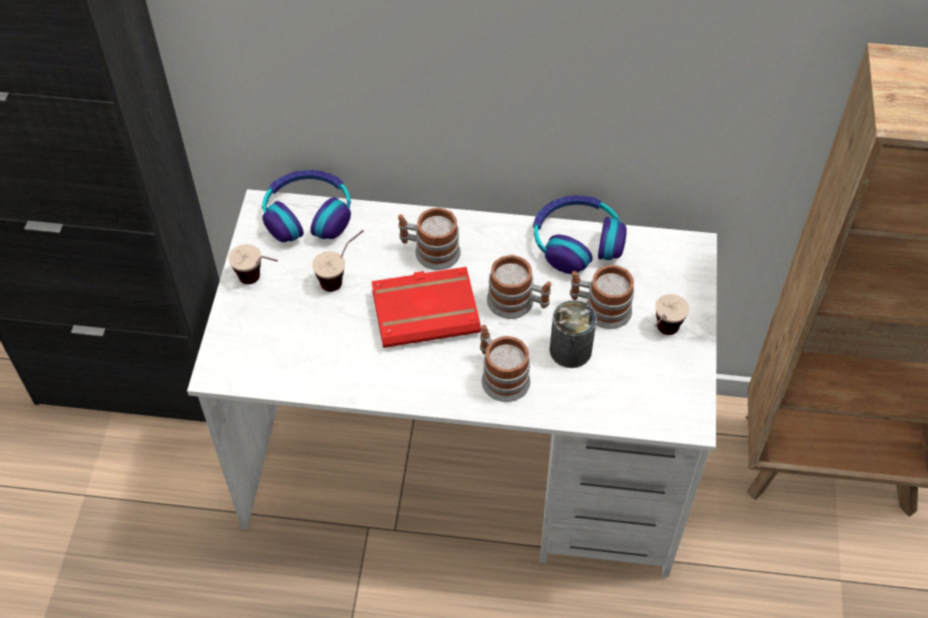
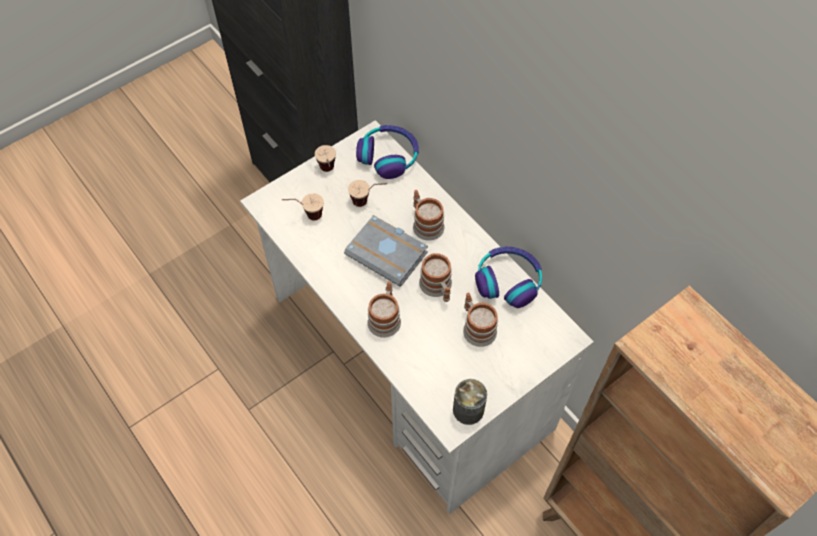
camera: 45 degrees right, 5 degrees up
red book [371,267,481,348] -> grey book [344,215,428,287]
can [550,300,597,368] -> can moved to [453,379,487,425]
cup [655,294,689,335] -> cup moved to [282,193,324,221]

